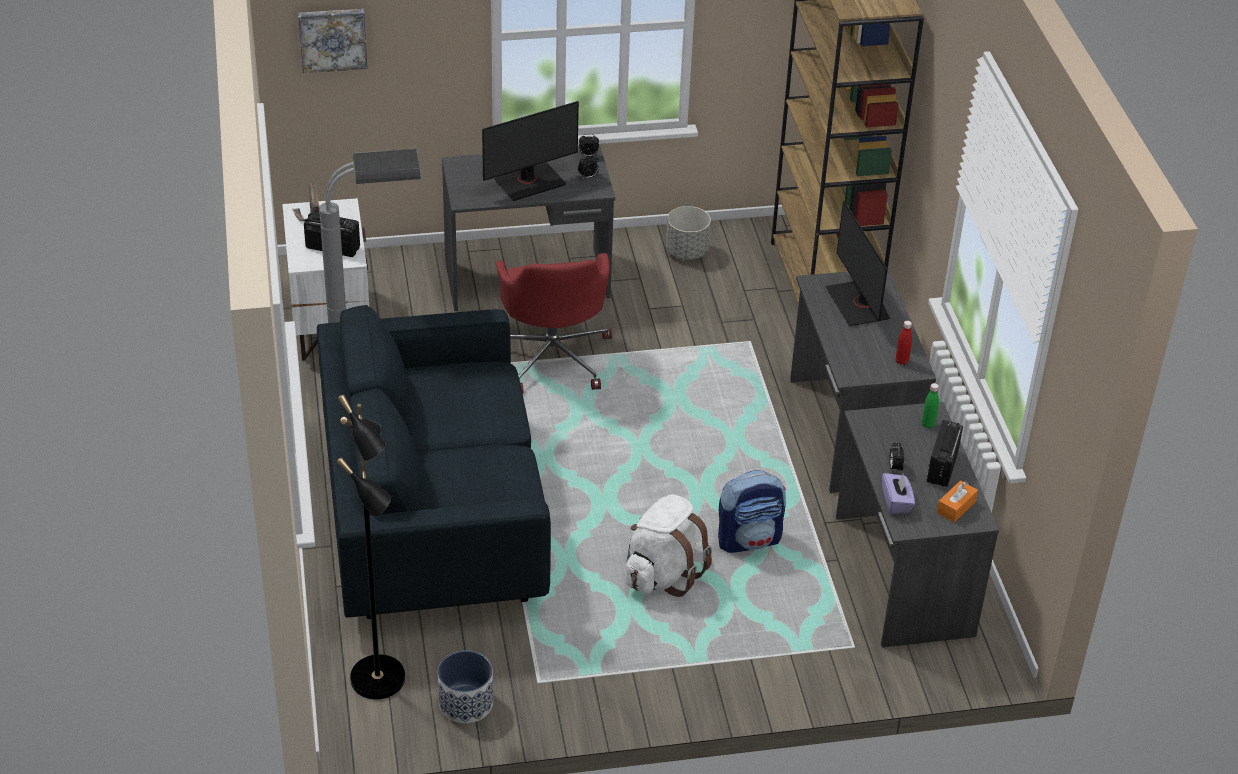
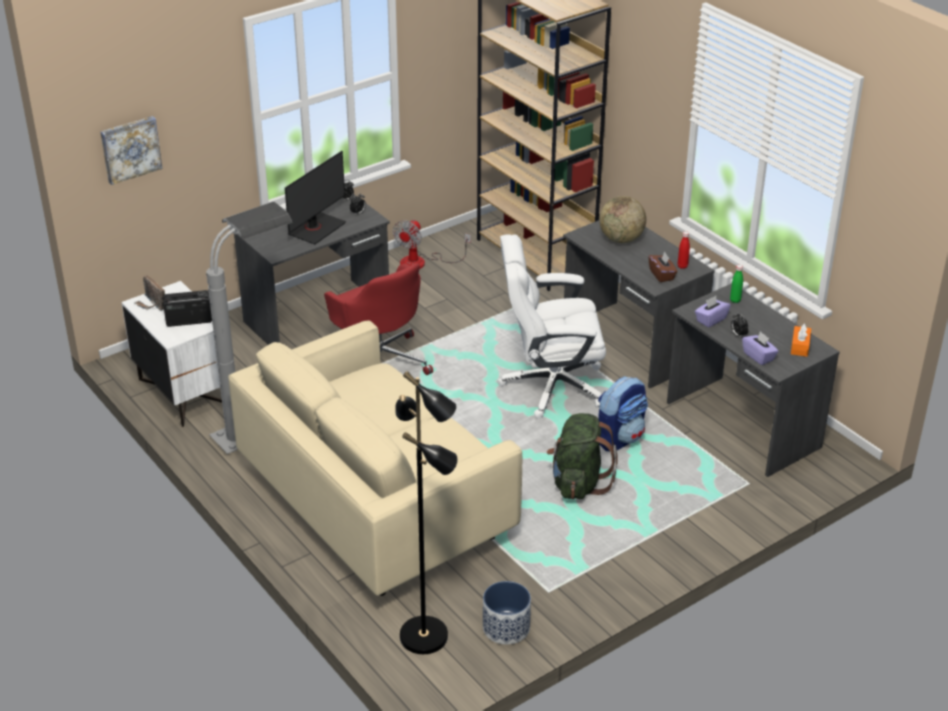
camera: 25 degrees left, 5 degrees down
blue sofa [317,305,551,619] -> beige sofa [228,320,522,596]
white backpack [625,494,712,597] -> green backpack [547,413,618,499]
grey planter [666,206,711,260] -> fan [393,219,471,269]
monitor [825,201,890,326] -> globe [599,196,646,243]
radio [927,420,963,487] -> none
none -> white office chair [498,234,606,419]
none -> brown tissue box [648,252,677,282]
none -> purple tissue box [695,296,730,327]

